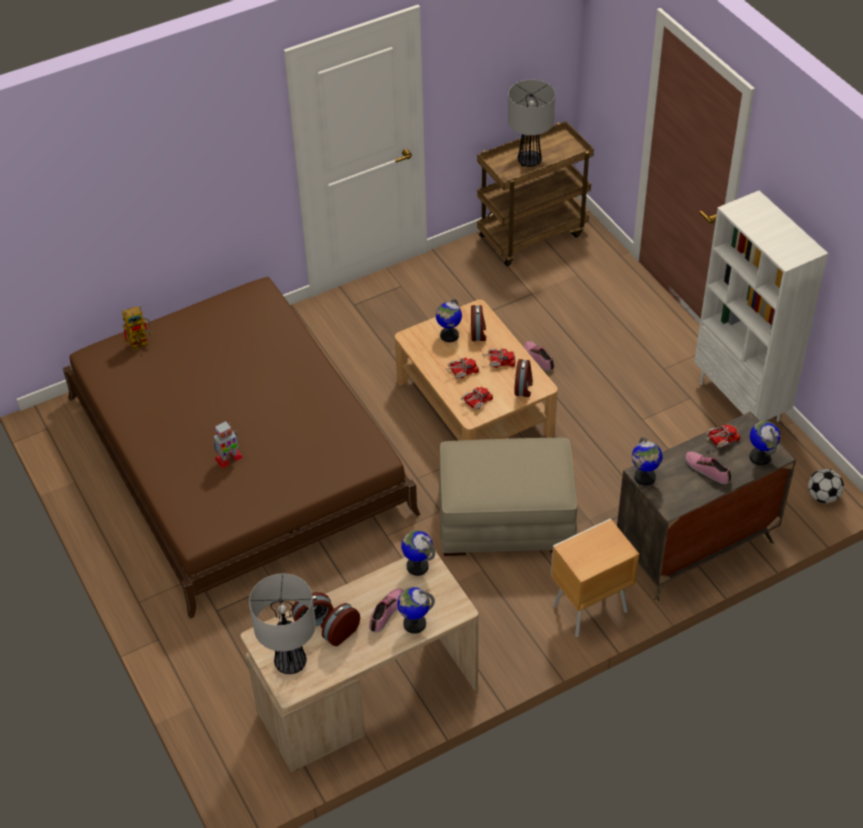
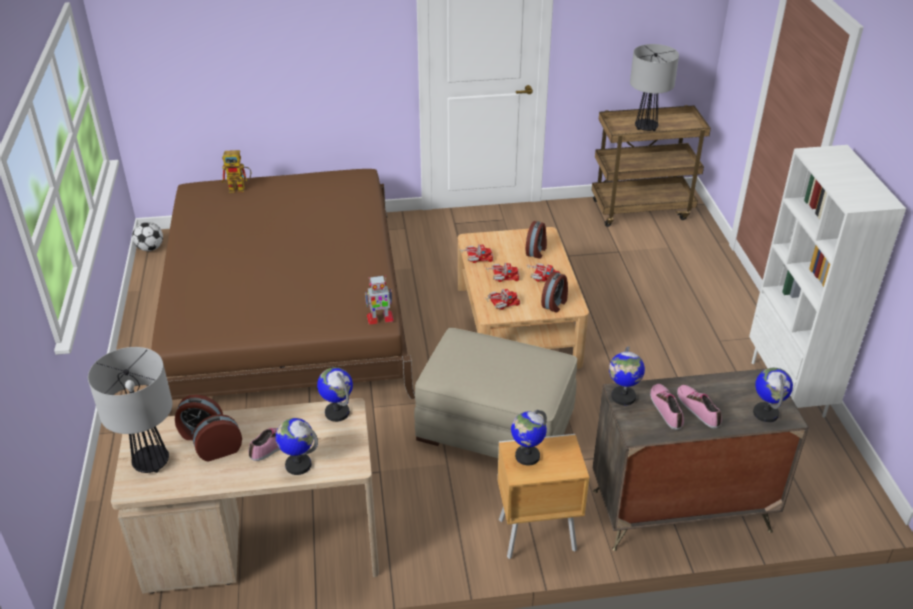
camera: 20 degrees right, 10 degrees down
toy robot [213,420,244,468] -> toy robot moved to [365,275,394,325]
globe [436,299,462,342] -> globe moved to [511,410,547,465]
shoe [524,341,554,371] -> shoe moved to [650,384,684,430]
toy truck [705,424,740,448] -> toy truck moved to [459,244,493,263]
football [808,469,844,503] -> football moved to [132,222,163,251]

